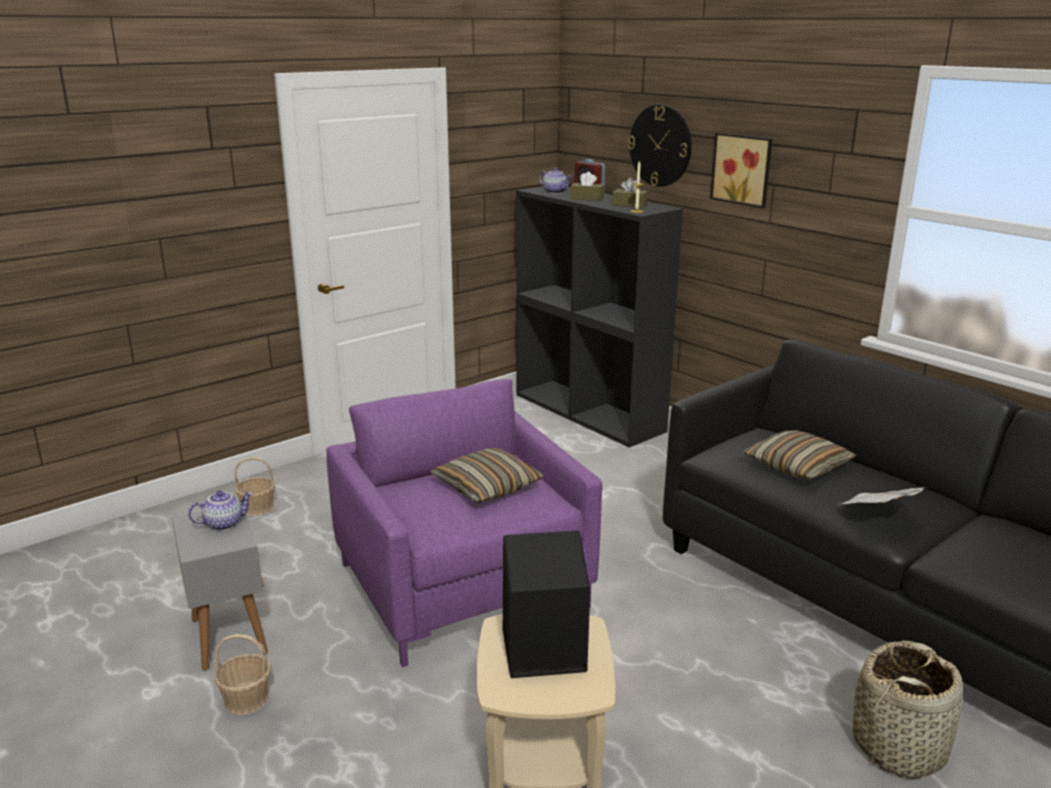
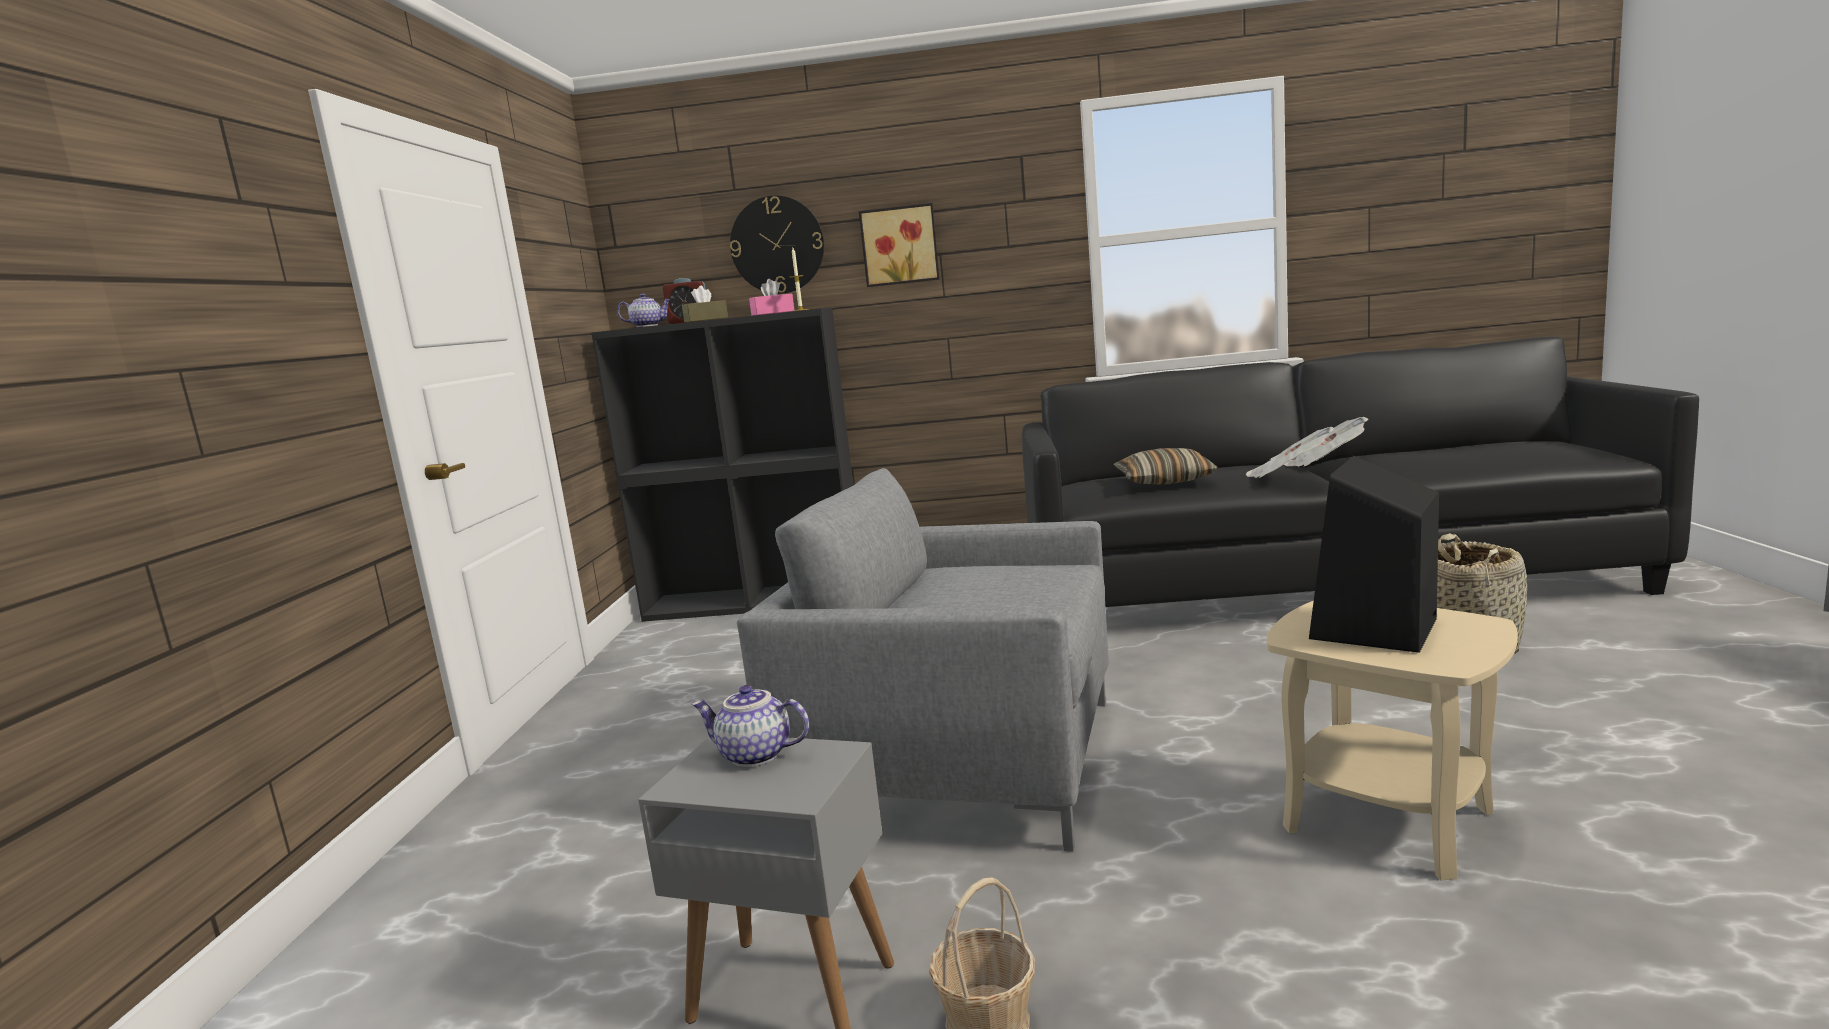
camera: 45 degrees left, 10 degrees down
teapot [188,491,253,531] -> teapot turned 90 degrees counterclockwise [691,685,809,767]
basket [234,457,275,516] -> none
purple armchair [326,379,602,667] -> grey armchair [737,468,1109,852]
pillow [431,448,544,503] -> none
brown tissue box [612,178,648,208] -> pink tissue box [749,279,794,316]
none -> newspaper [1284,417,1369,467]

